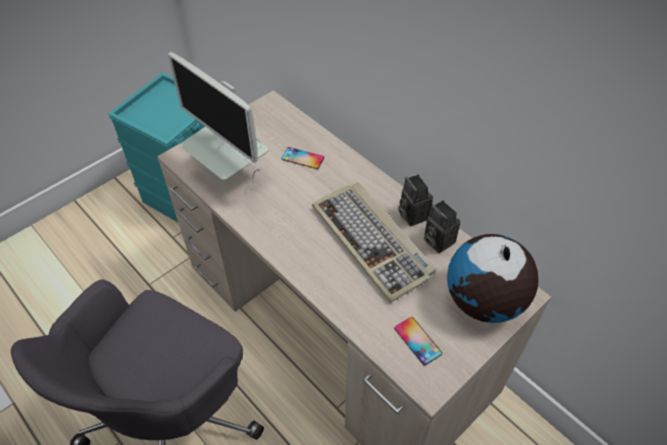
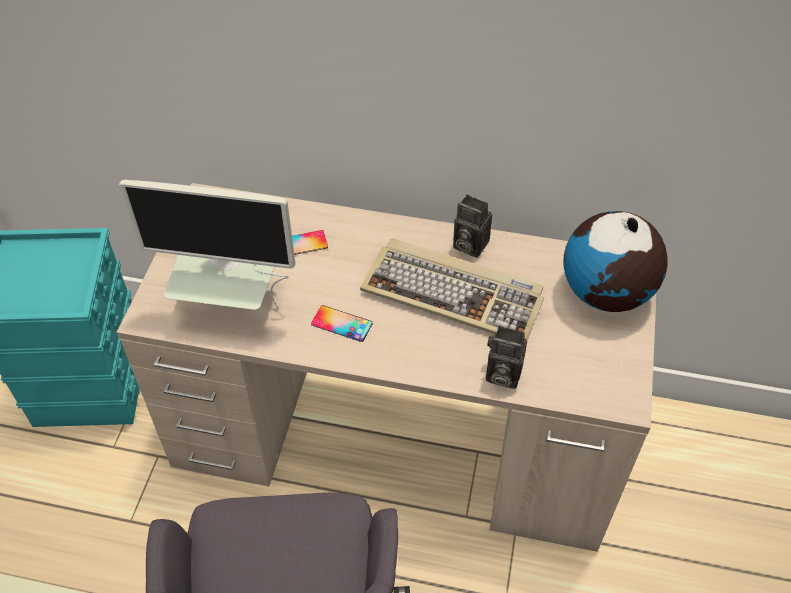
camera: 35 degrees left, 0 degrees up
phone [394,317,442,366] -> phone moved to [311,305,373,342]
camera [424,200,460,253] -> camera moved to [486,326,527,389]

